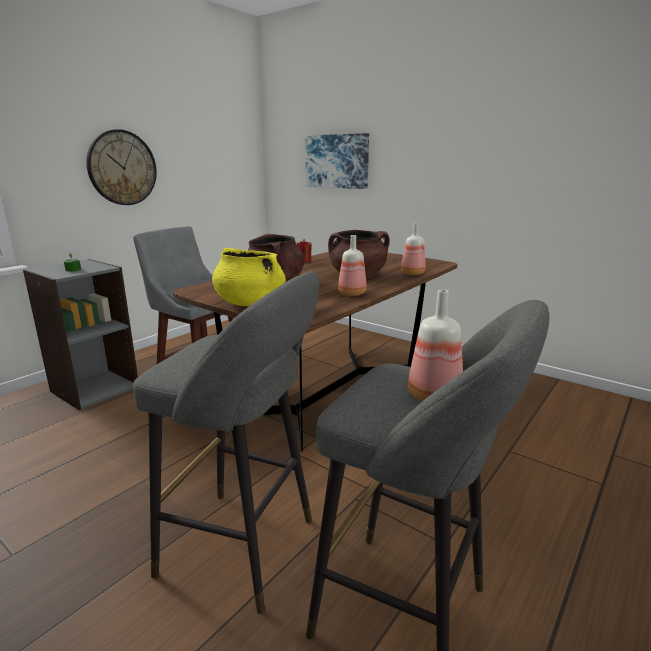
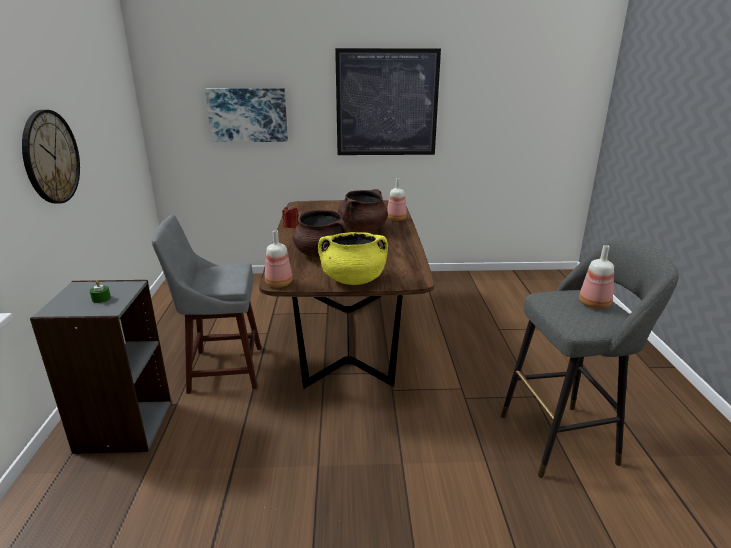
camera: 40 degrees left, 5 degrees up
grey stool [133,271,319,614] -> none
bottle [338,235,367,296] -> bottle moved to [265,230,292,287]
none -> picture [335,48,441,155]

